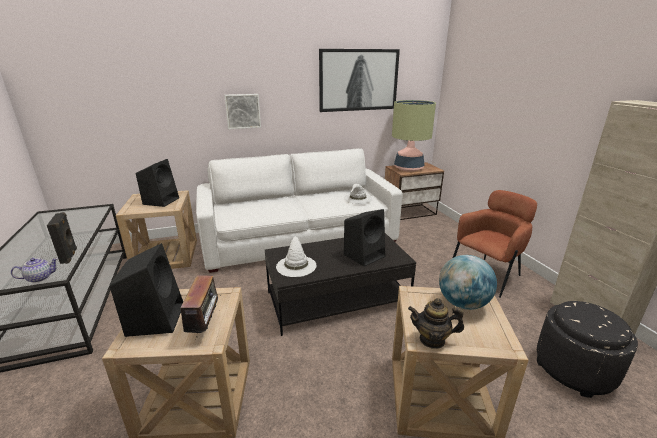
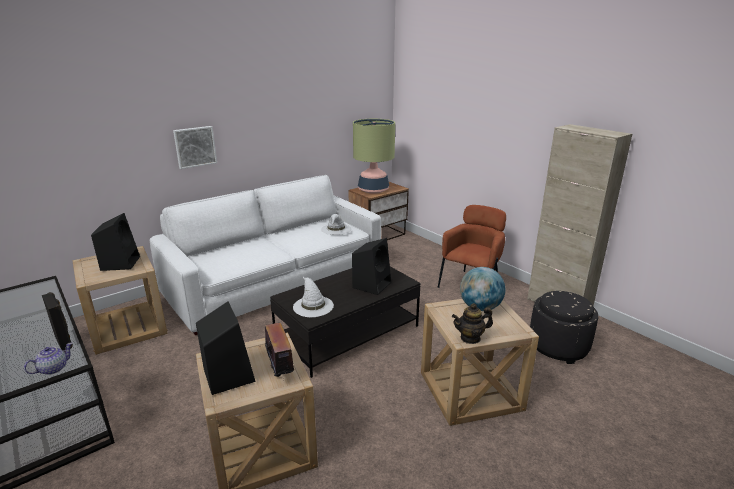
camera: 20 degrees left, 0 degrees up
picture [319,49,400,112] -> none

